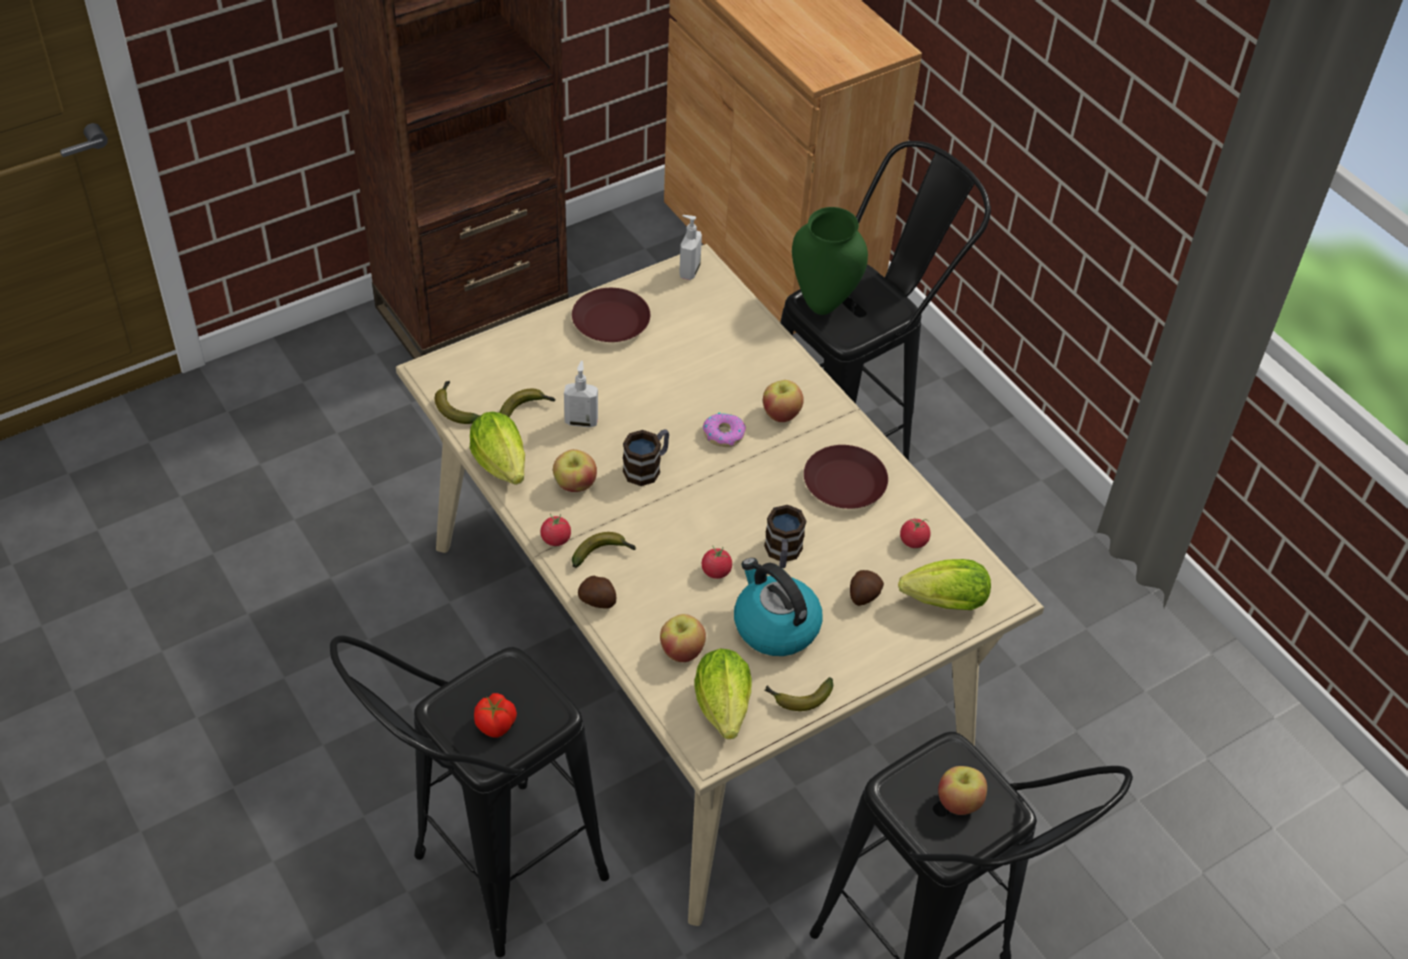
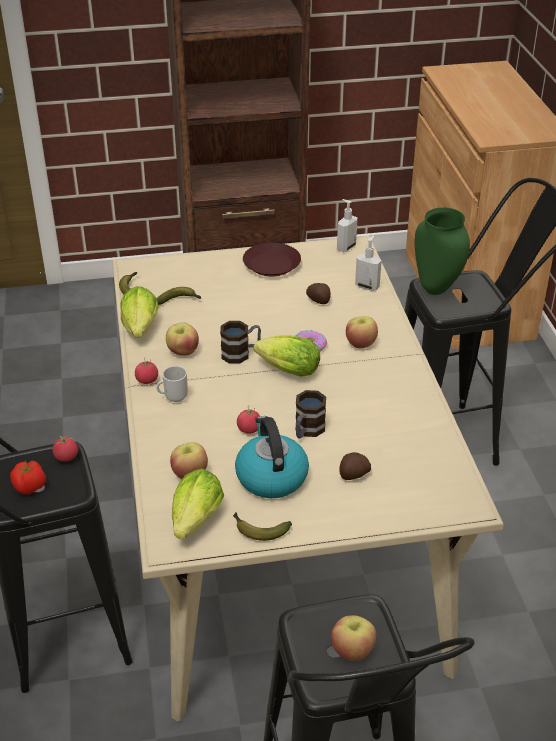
camera: 25 degrees right, 10 degrees down
soap dispenser [564,361,598,427] -> soap dispenser moved to [355,236,382,291]
banana [572,532,637,568] -> mug [156,366,188,402]
potato [578,576,616,608] -> potato moved to [306,283,331,304]
brown plate [804,445,888,509] -> none
lettuce [898,559,991,610] -> lettuce moved to [254,335,320,377]
tomato [900,519,931,548] -> tomato moved to [52,436,78,462]

